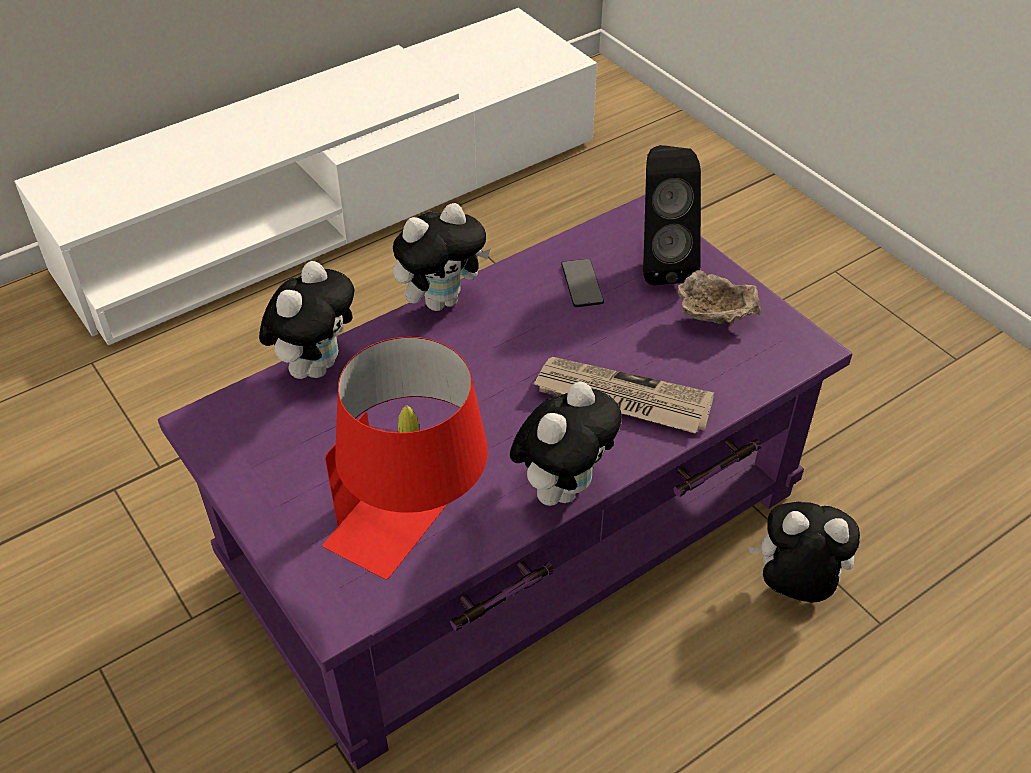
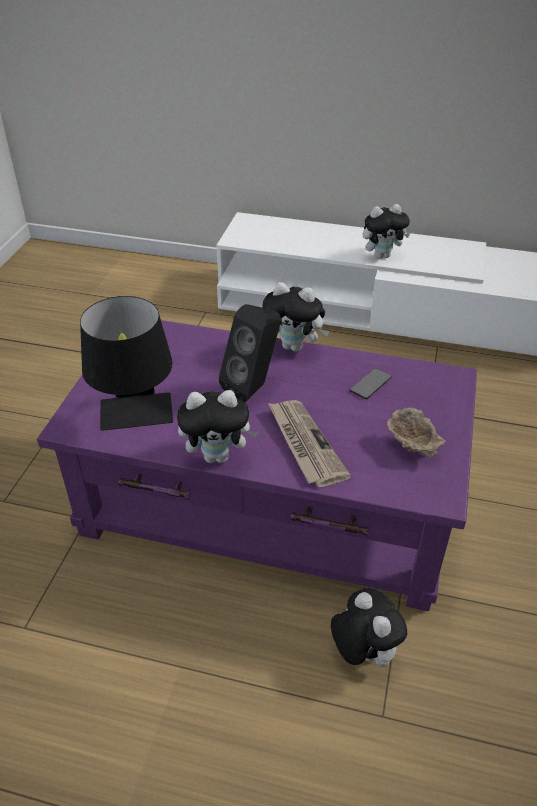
camera: 50 degrees right, 5 degrees down
plush toy [259,261,354,379] -> plush toy moved to [363,204,410,259]
red table lamp [323,337,488,579] -> black table lamp [80,296,173,431]
black speaker [643,145,701,285] -> black speaker moved to [219,304,281,402]

